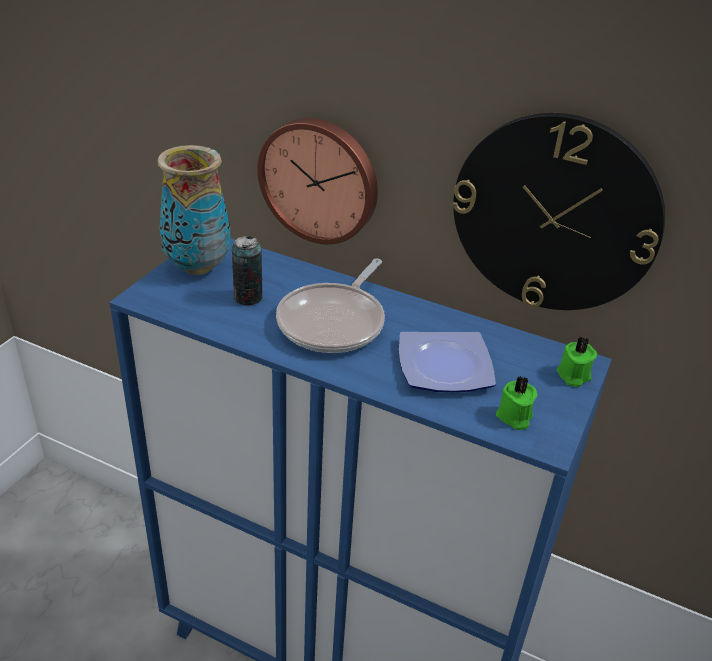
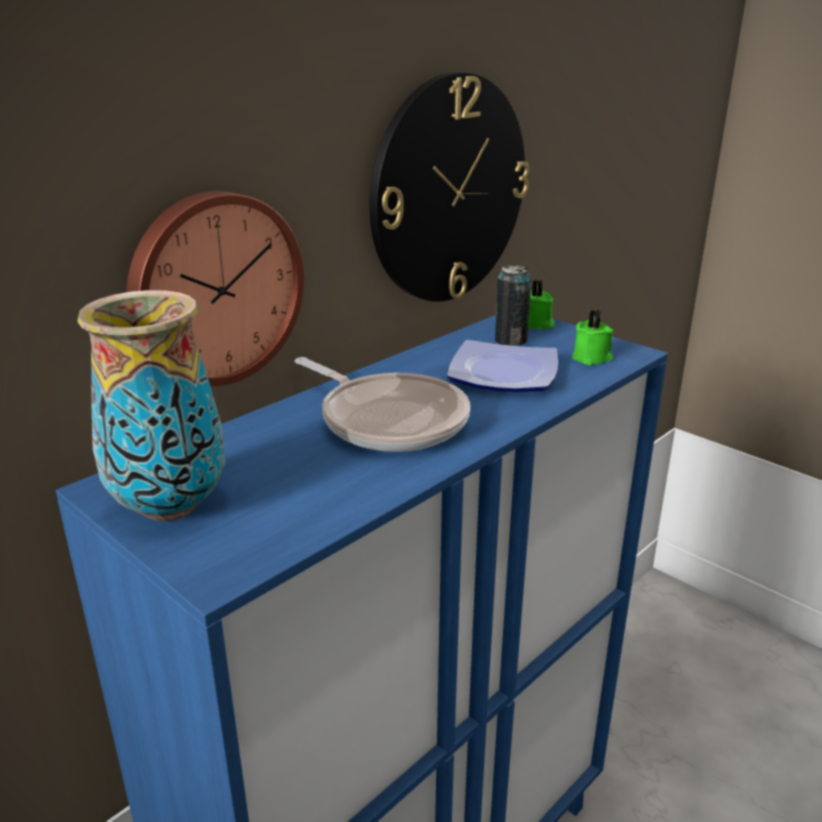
camera: 70 degrees left, 10 degrees down
can [232,236,262,306] -> can moved to [495,265,532,346]

